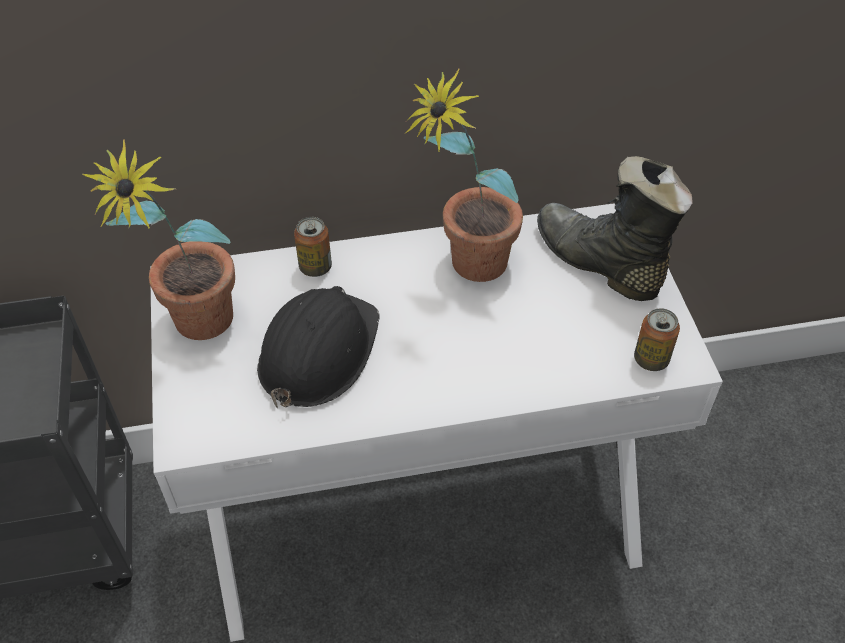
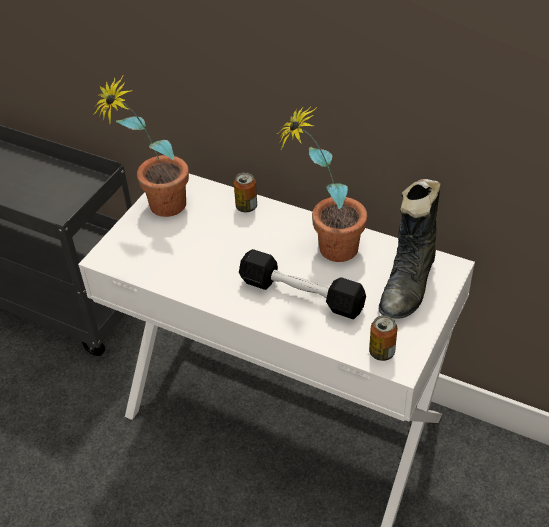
camera: 40 degrees right, 5 degrees down
black hard hat [257,286,380,408] -> none
black boot [537,156,692,301] -> black boot turned 150 degrees counterclockwise [379,179,441,319]
none -> black dumbbell [239,249,366,319]

